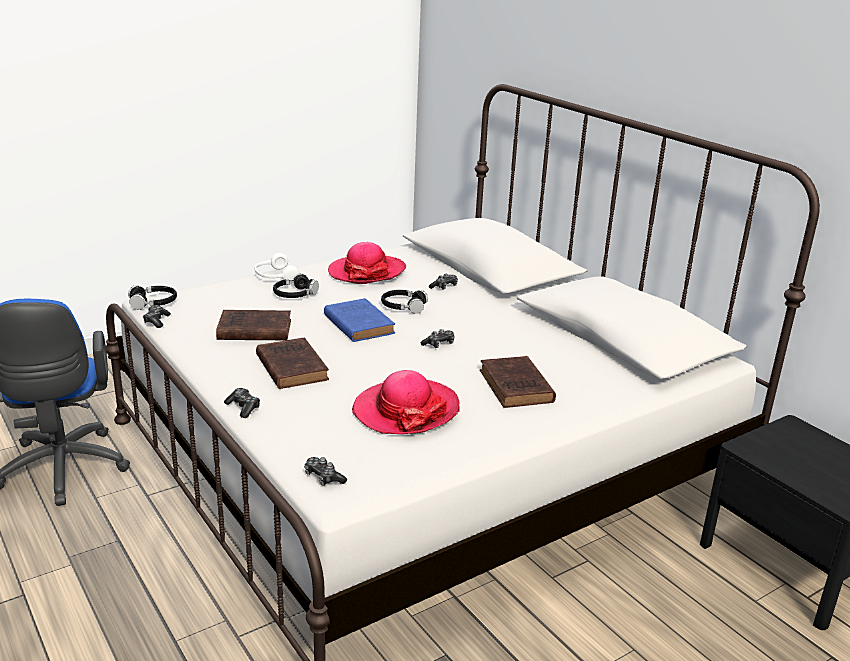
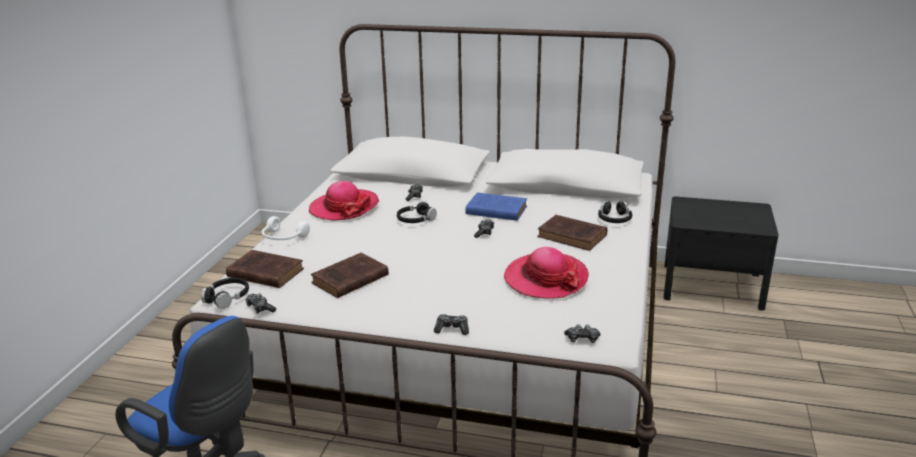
camera: 40 degrees left, 0 degrees up
brown book [256,338,329,389] -> brown book moved to [226,250,304,288]
black headphones [273,273,319,298] -> black headphones moved to [598,201,632,223]
blue book [324,298,395,342] -> blue book moved to [466,193,527,221]

